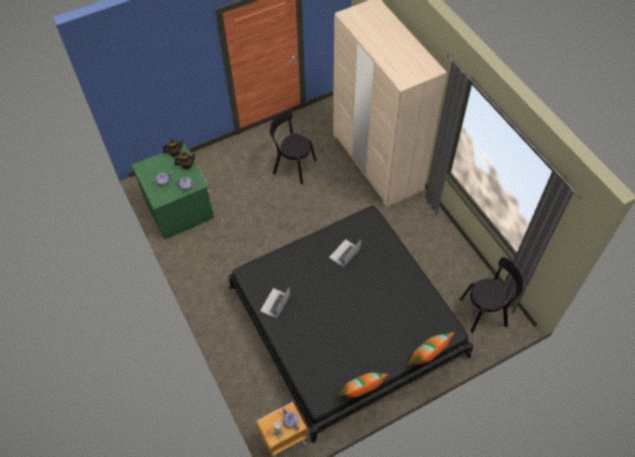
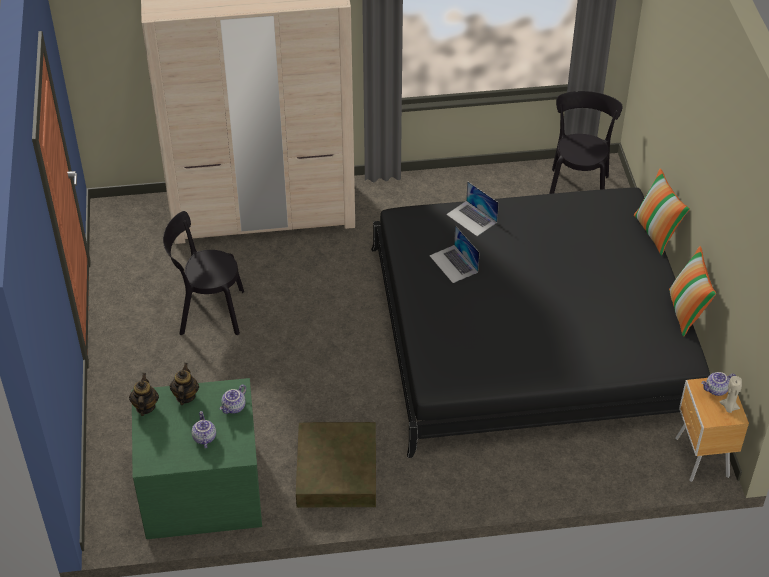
camera: 70 degrees left, 10 degrees down
laptop [260,287,290,319] -> laptop moved to [446,181,499,236]
black chair [270,110,316,184] -> black chair turned 45 degrees clockwise [163,211,244,335]
none -> brown storage box [296,422,376,508]

